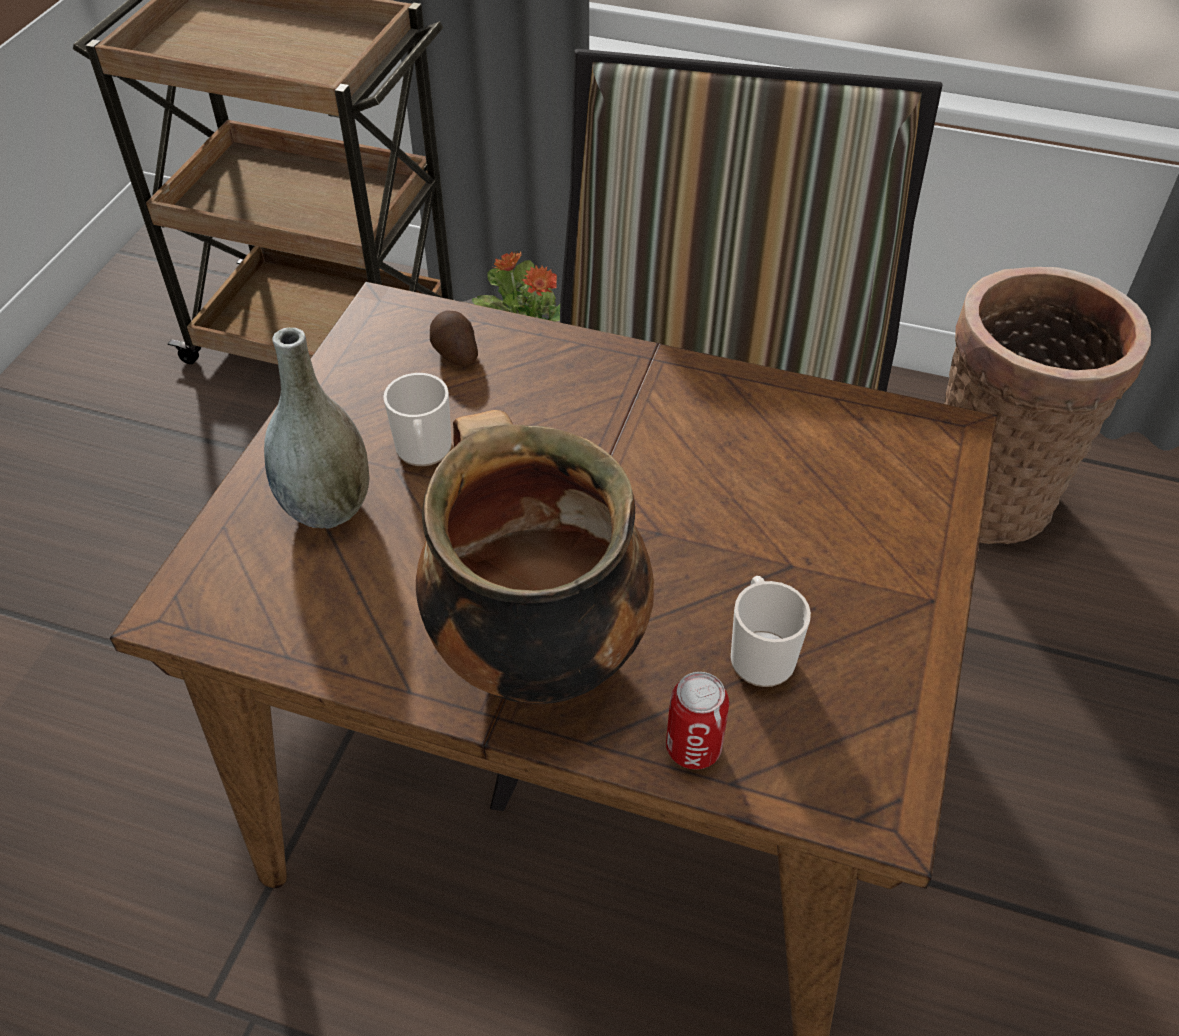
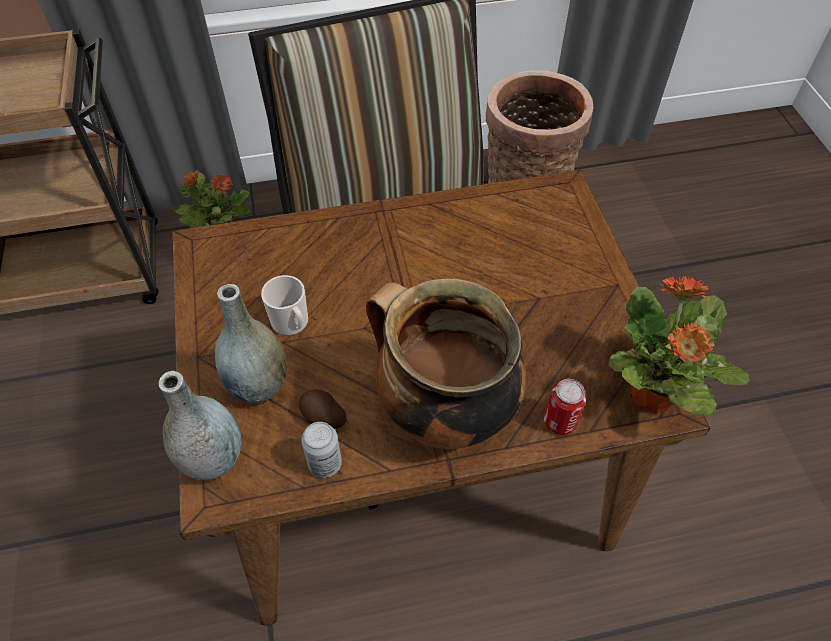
camera: 30 degrees left, 5 degrees up
potato [430,311,478,367] -> potato moved to [299,389,347,429]
mug [730,576,811,687] -> none
none -> grey vase [158,371,242,480]
none -> can [301,422,342,478]
none -> potted plant [608,276,749,416]

